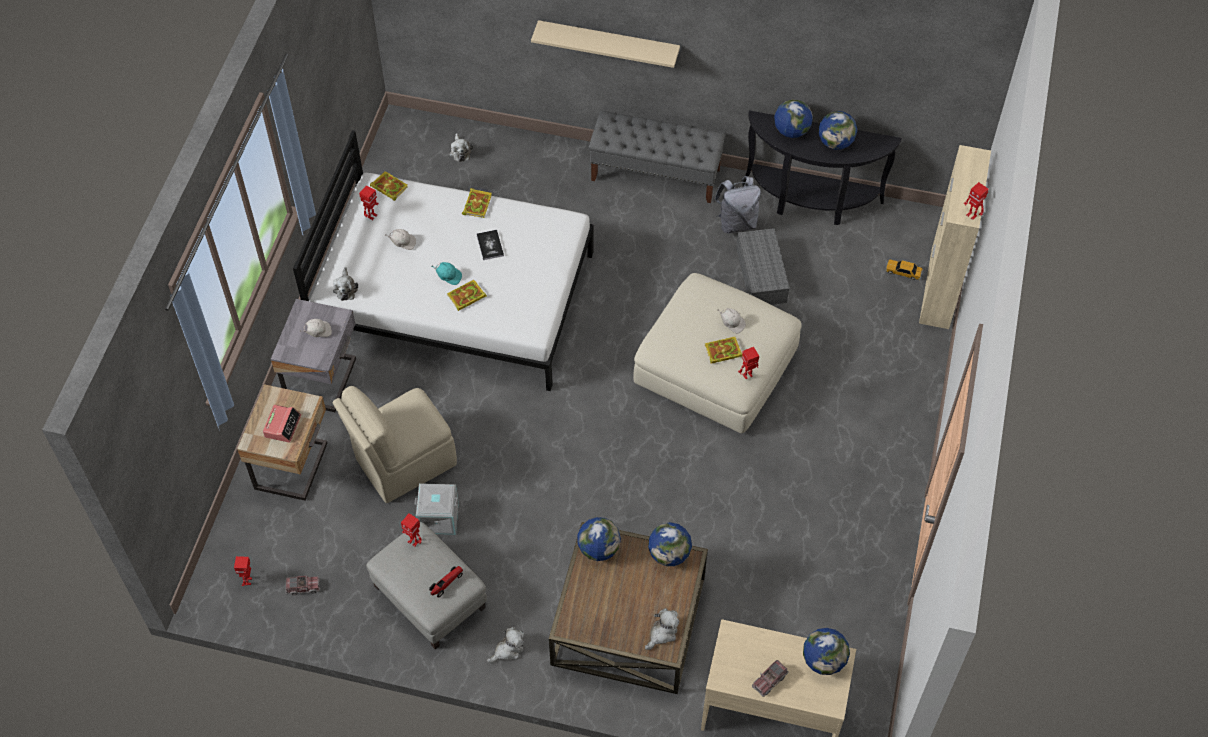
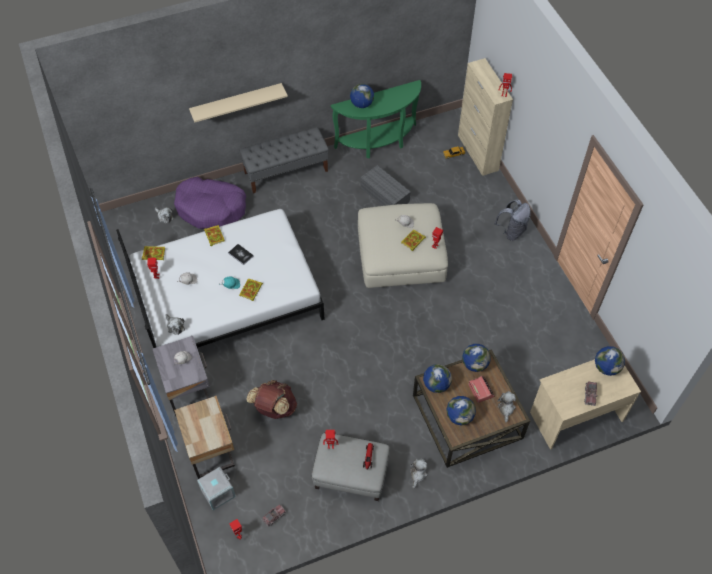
camera: 35 degrees left, 0 degrees up
alarm clock [263,405,301,443] -> alarm clock moved to [468,376,495,403]
beige chair [333,386,457,503] -> brown backpack [247,380,297,419]
grey storage box [414,483,459,535] -> grey storage box moved to [197,467,236,510]
grey backpack [714,176,761,234] -> grey backpack moved to [494,199,531,241]
black console table [745,110,902,225] -> green console table [330,80,421,158]
globe [819,111,857,150] -> globe moved to [446,396,476,425]
none -> purple dog bed [174,177,246,229]

